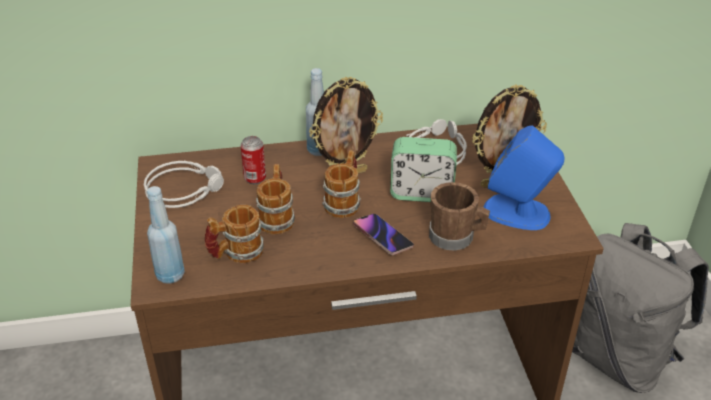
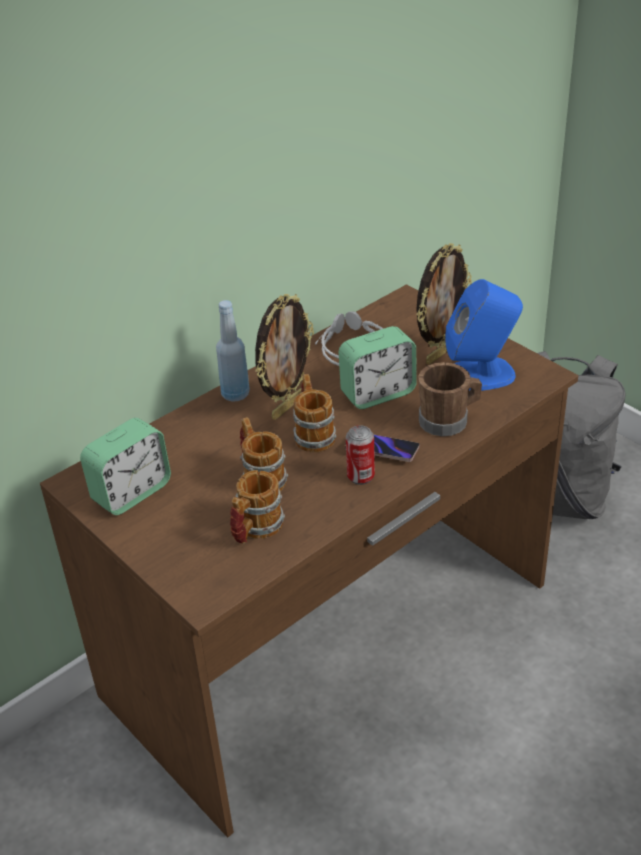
camera: 30 degrees left, 0 degrees up
grey headphones [144,161,224,208] -> alarm clock [80,418,171,515]
blue bottle [147,186,185,284] -> none
can [240,136,266,184] -> can moved to [346,425,375,485]

